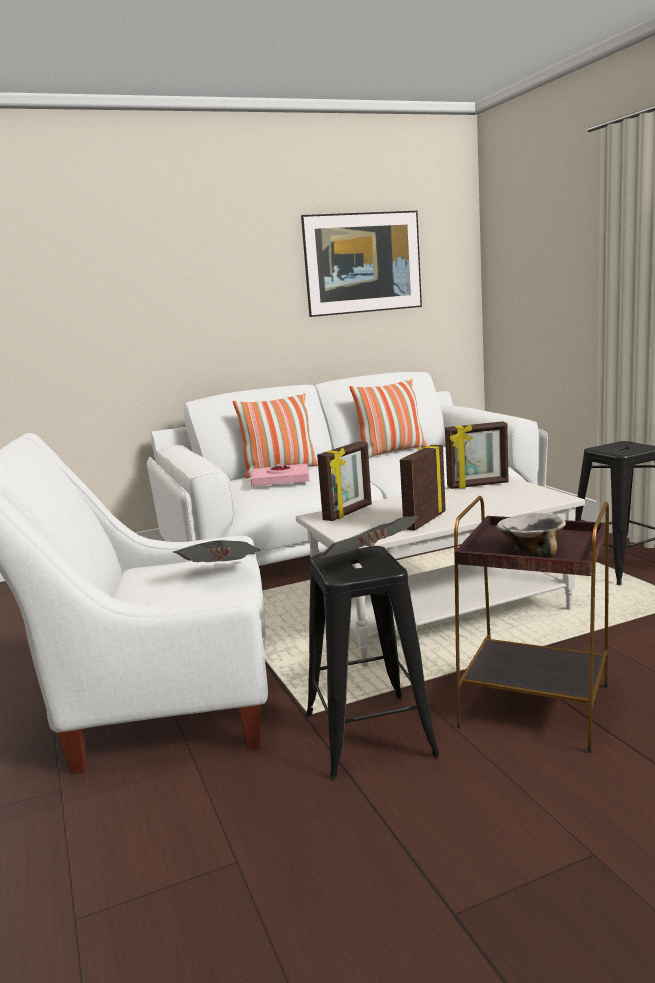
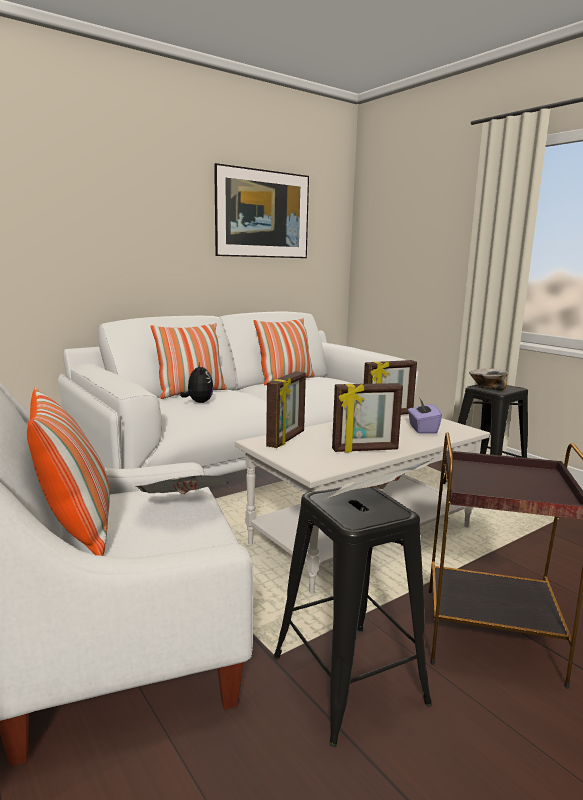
camera: 15 degrees left, 0 degrees up
pink book [251,464,310,486] -> plush toy [180,363,213,403]
picture frame [400,445,446,531] -> picture frame turned 120 degrees counterclockwise [332,383,403,453]
bowl [496,513,566,558] -> bowl moved to [469,368,509,391]
none -> pillow [27,387,110,556]
none -> purple tissue box [408,397,442,434]

